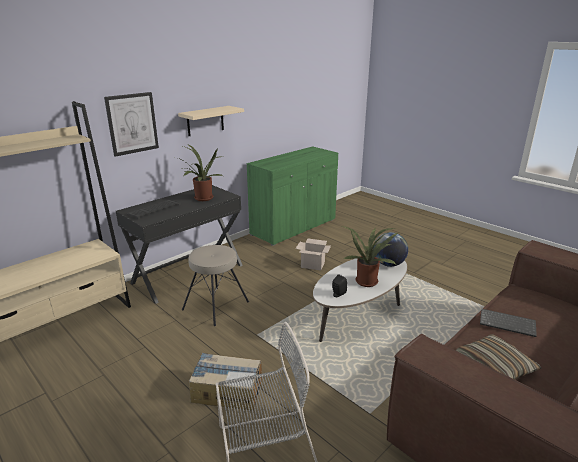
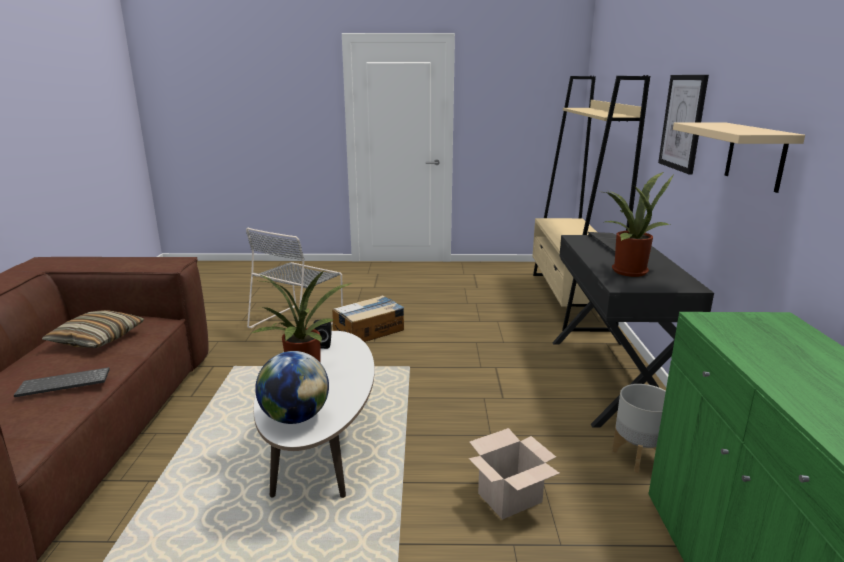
camera: 135 degrees right, 5 degrees down
beige stool [182,245,249,326] -> none
none -> grey planter [612,384,666,473]

